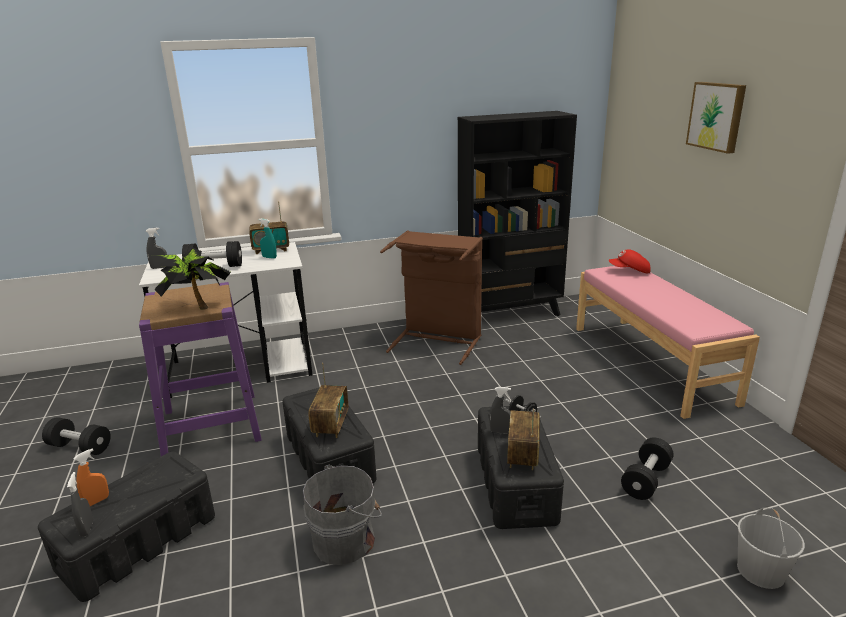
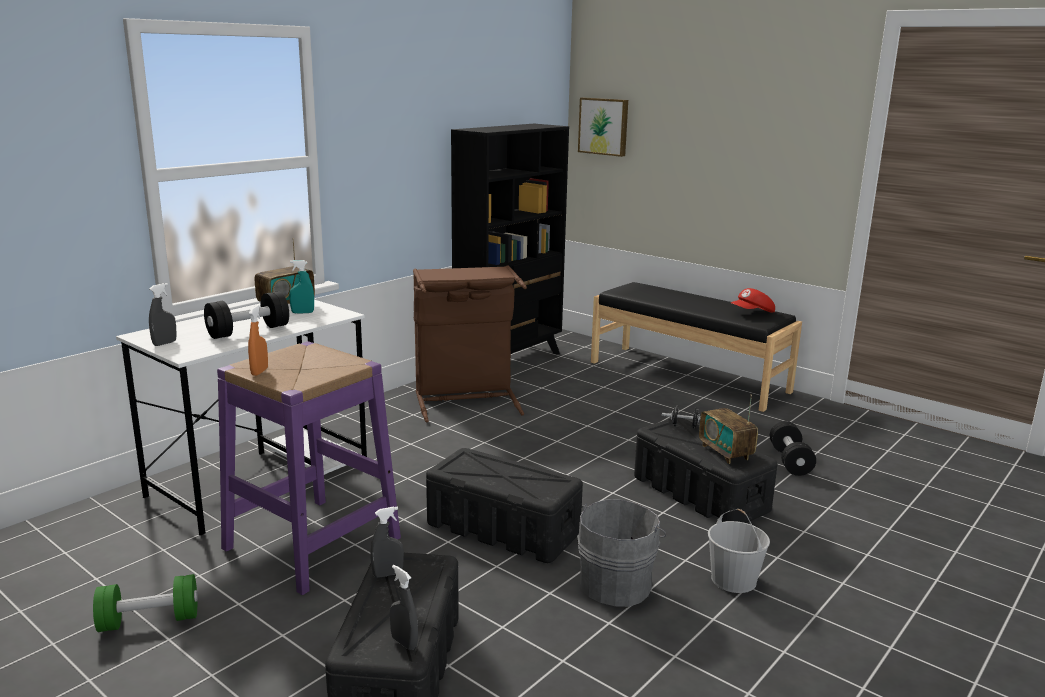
camera: 35 degrees left, 5 degrees down
black dumbbell [42,417,111,455] -> green dumbbell [93,574,198,632]
orange spray bottle [74,448,109,506] -> orange spray bottle moved to [248,305,268,376]
potted plant [152,248,231,310] -> none
radio [308,363,348,438] -> none
grey spray bottle [490,387,511,434] -> grey spray bottle moved to [370,506,404,578]
pink bench [576,266,760,419] -> black bench [591,282,802,412]
red cap [609,249,651,273] -> red cap moved to [731,288,775,313]
picture [686,82,746,154] -> picture moved to [578,98,628,157]
white bucket [737,507,805,589] -> white bucket moved to [708,509,770,593]

